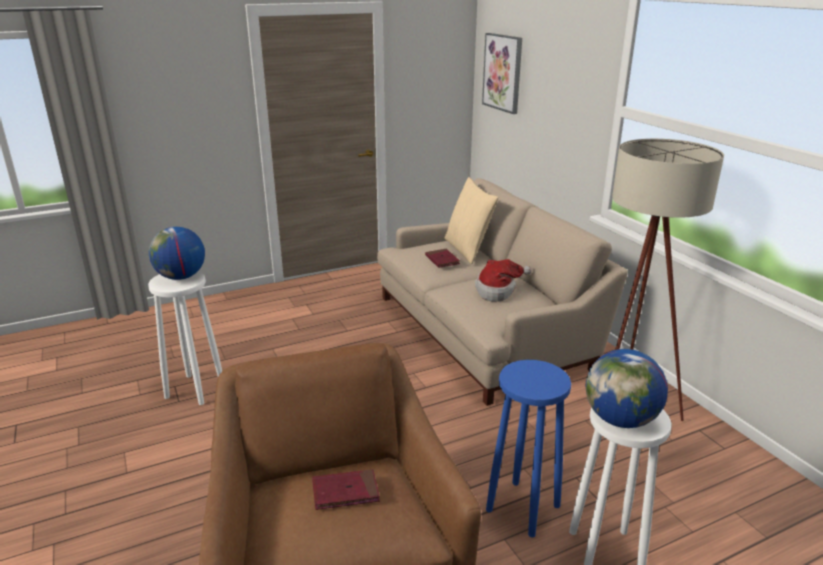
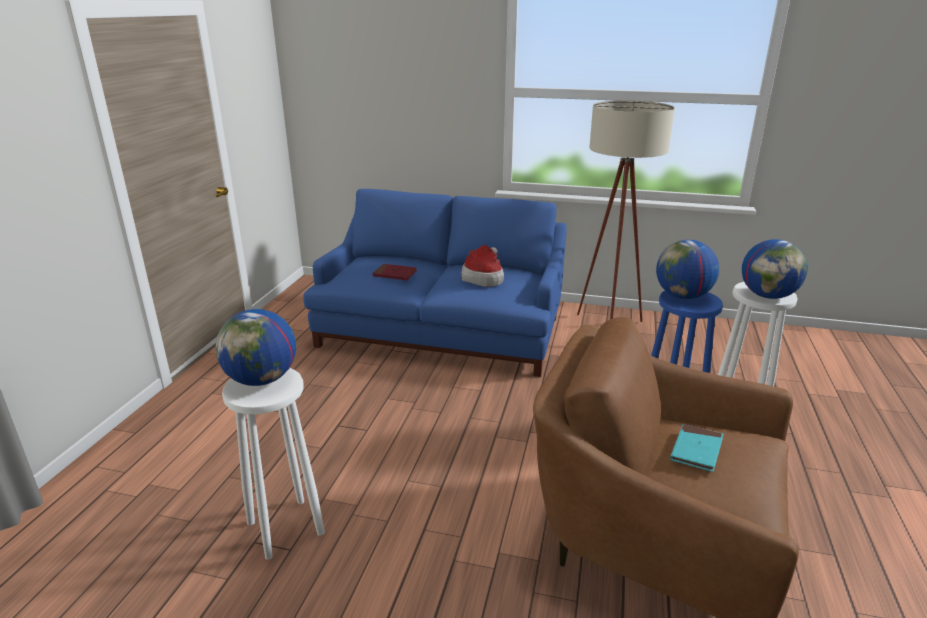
camera: 50 degrees left, 0 degrees up
red book [312,469,380,510] -> turquoise book [670,424,723,472]
beige sofa [377,178,628,406] -> blue sofa [303,189,567,377]
beige pillow [445,177,498,264] -> none
picture [482,33,522,114] -> none
none -> globe [656,240,719,299]

